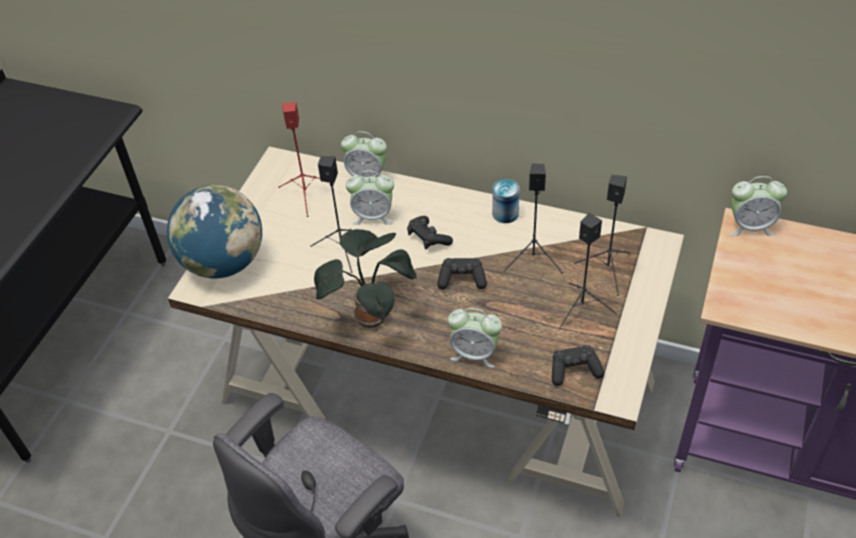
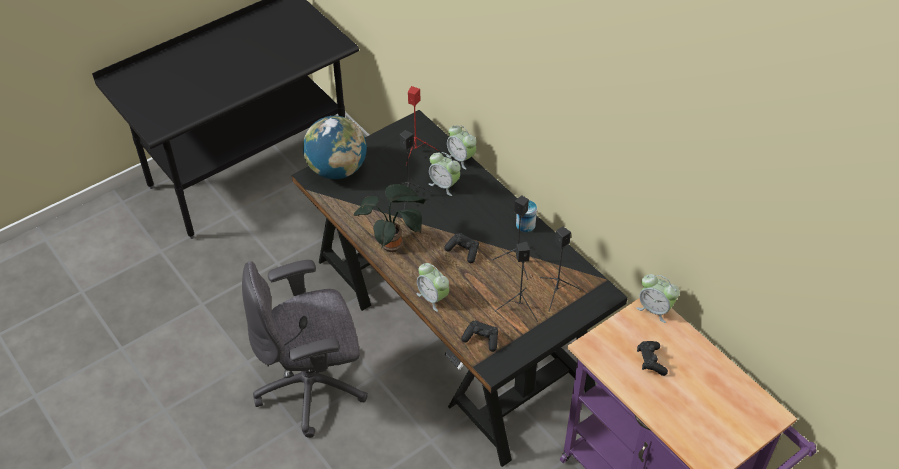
camera: 30 degrees right, 0 degrees up
beige desk [168,147,684,518] -> black desk [292,110,628,467]
black game controller [407,216,453,250] -> black game controller moved to [637,341,668,376]

